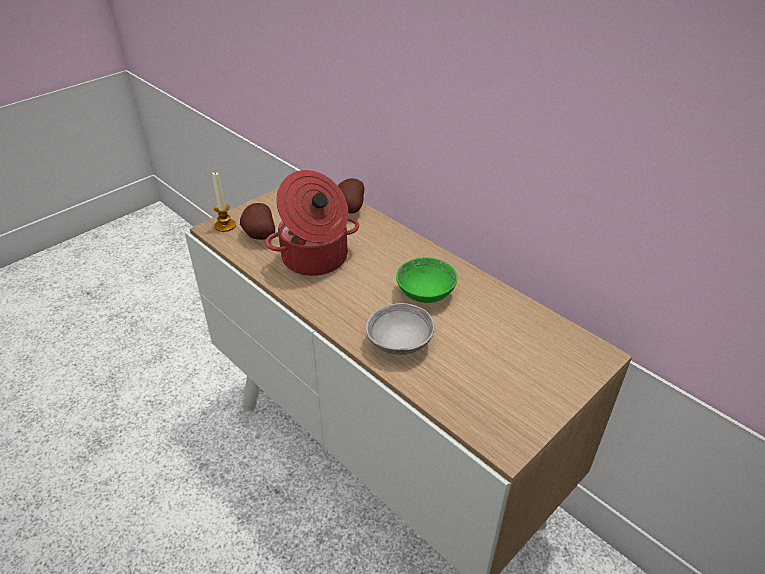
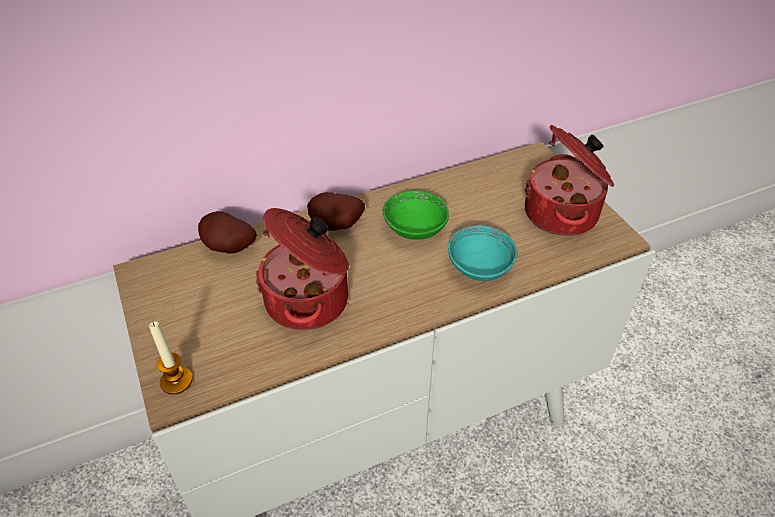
camera: 70 degrees left, 5 degrees up
potato [240,203,275,240] -> potato moved to [307,192,365,231]
grey bowl [366,303,435,355] -> turquoise bowl [448,225,518,281]
none -> cooking pot [524,125,614,236]

